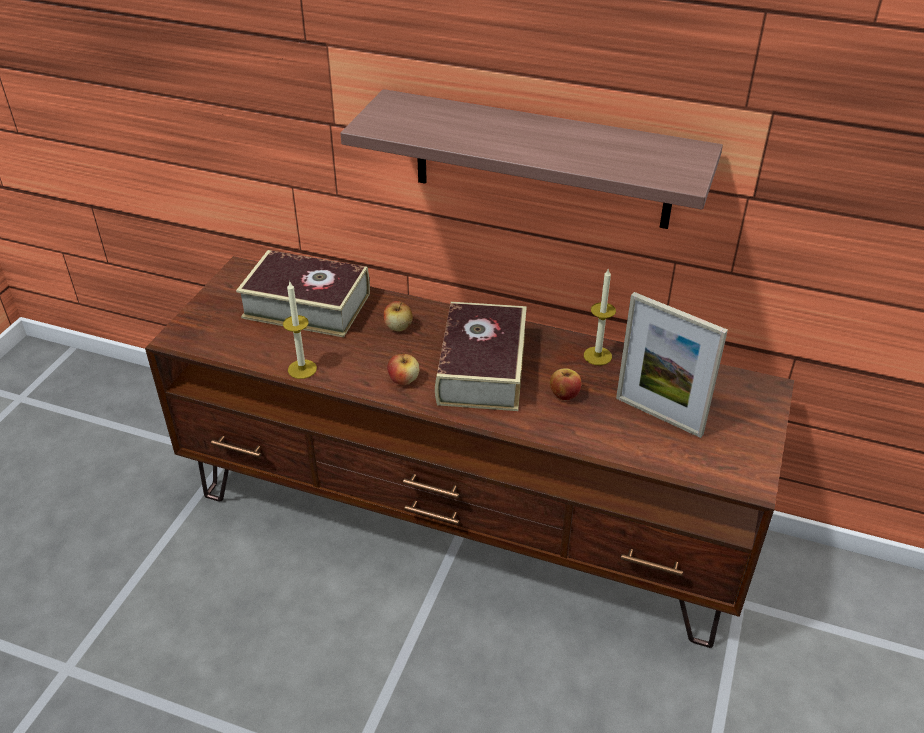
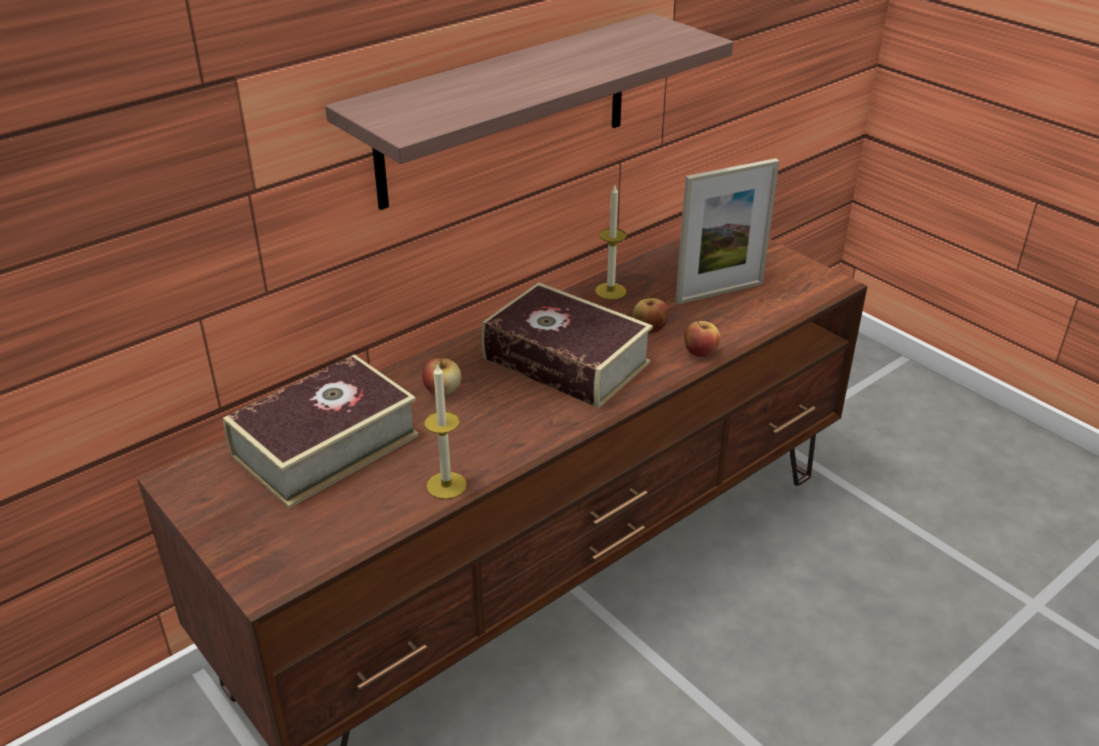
camera: 60 degrees left, 5 degrees down
apple [387,353,420,385] -> apple moved to [684,321,721,357]

